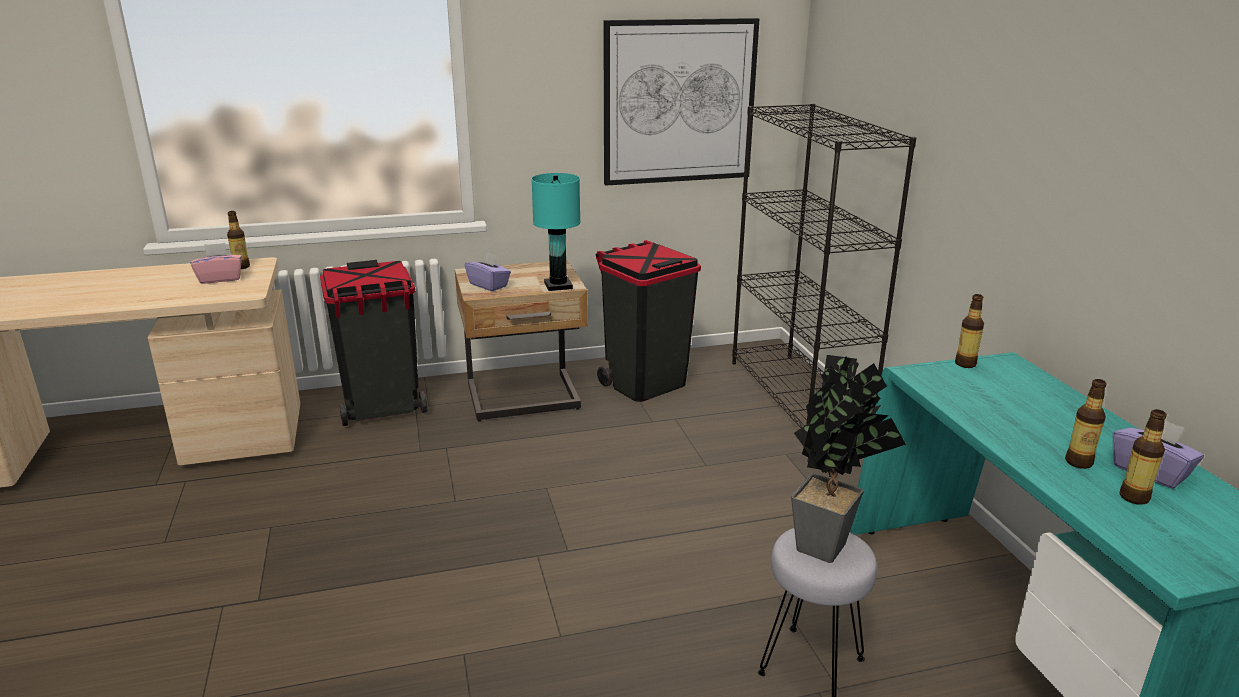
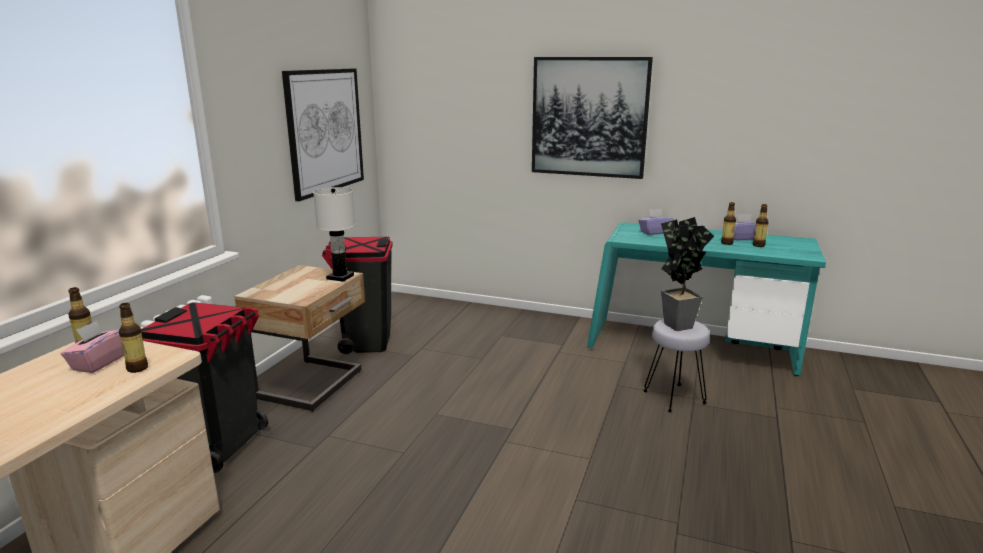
camera: 55 degrees left, 5 degrees down
purple tissue box [465,252,511,291] -> purple tissue box moved to [638,209,674,235]
turquoise table lamp [531,173,581,291] -> white table lamp [313,187,356,282]
black bookcase [732,103,916,428] -> none
bottle [955,294,984,368] -> bottle moved to [119,303,148,373]
none -> picture [532,57,653,179]

